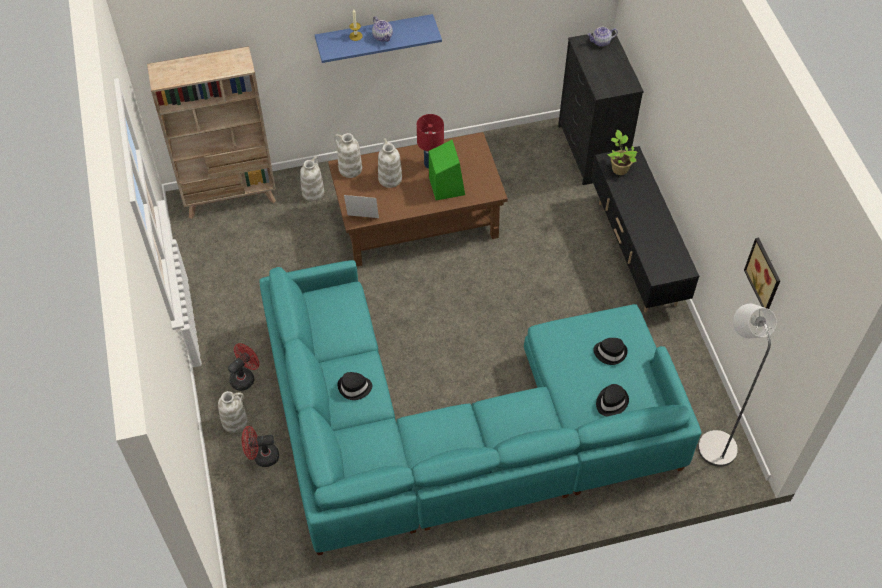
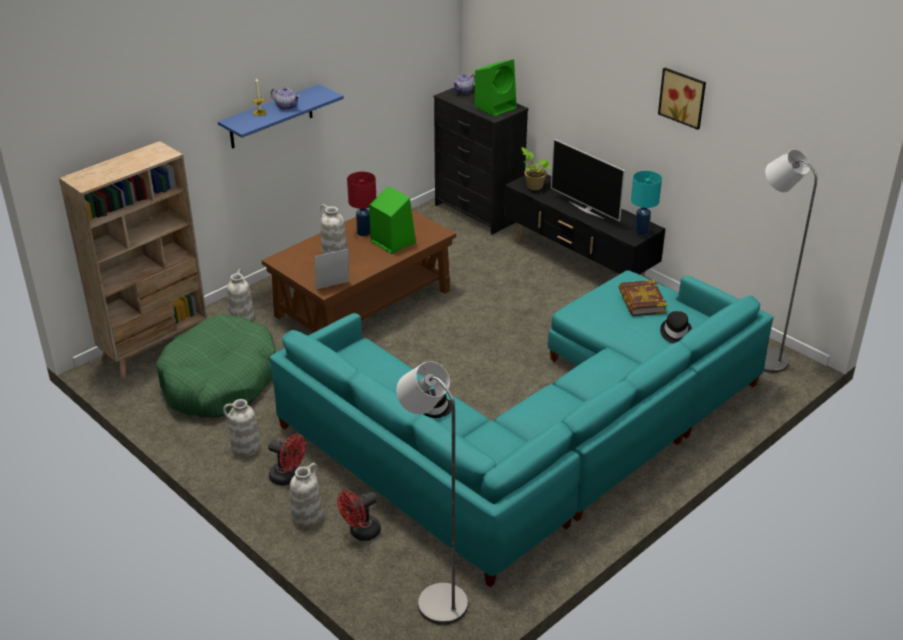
camera: 30 degrees left, 20 degrees down
red fan [228,343,259,391] -> red fan turned 105 degrees clockwise [268,434,306,485]
white vase [334,133,362,178] -> white vase moved to [223,399,260,457]
black hat [593,338,628,365] -> book [619,280,667,316]
picture [744,238,780,309] -> picture moved to [658,68,706,130]
none -> green dog bed [156,314,276,417]
none -> grey floor lamp [396,361,468,625]
none -> green speaker [475,59,517,117]
none -> television [551,139,625,222]
none -> turquoise table lamp [631,171,662,236]

